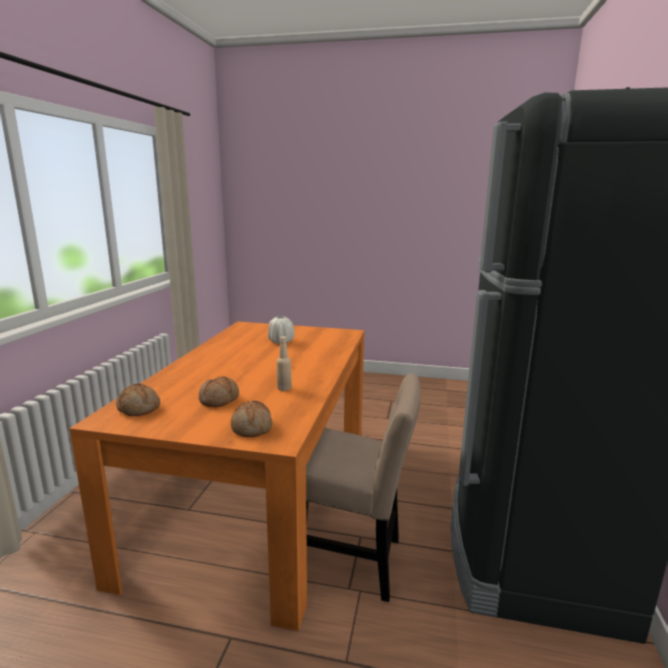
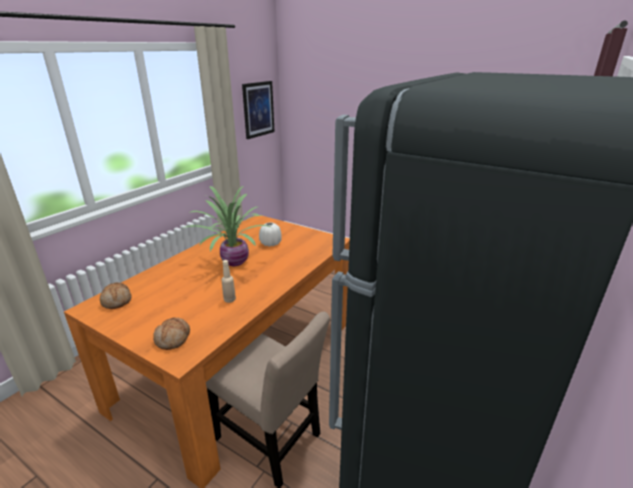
camera: 20 degrees right, 10 degrees up
bread [199,377,239,407] -> none
none -> potted plant [182,186,272,266]
none -> picture [242,81,275,139]

